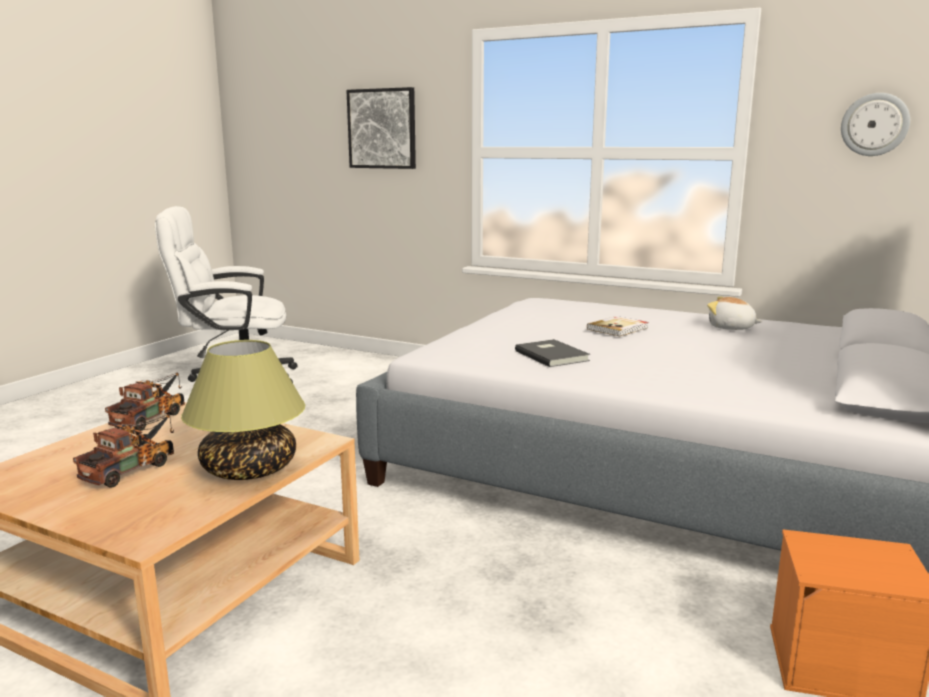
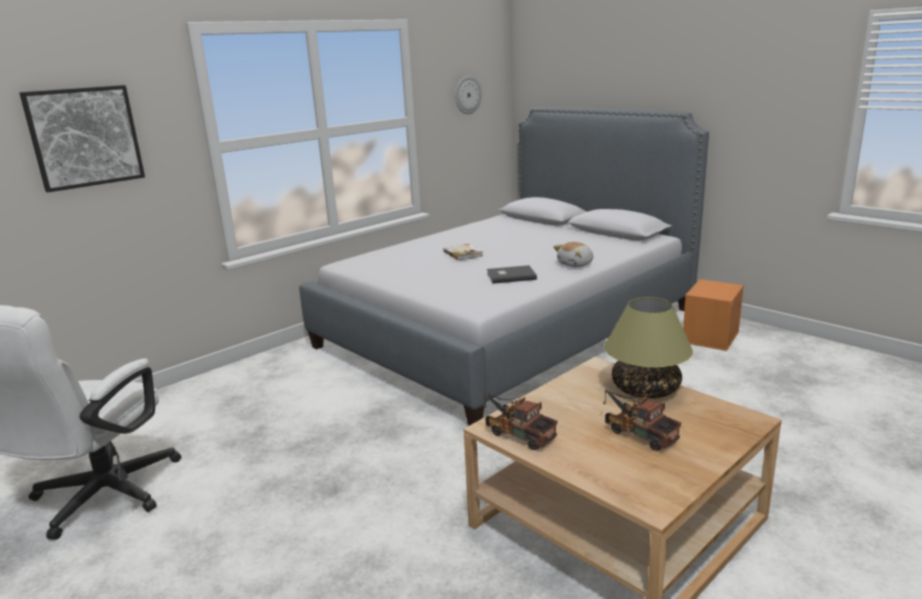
camera: 70 degrees left, 5 degrees up
plush toy [707,297,762,330] -> plush toy moved to [553,242,593,267]

